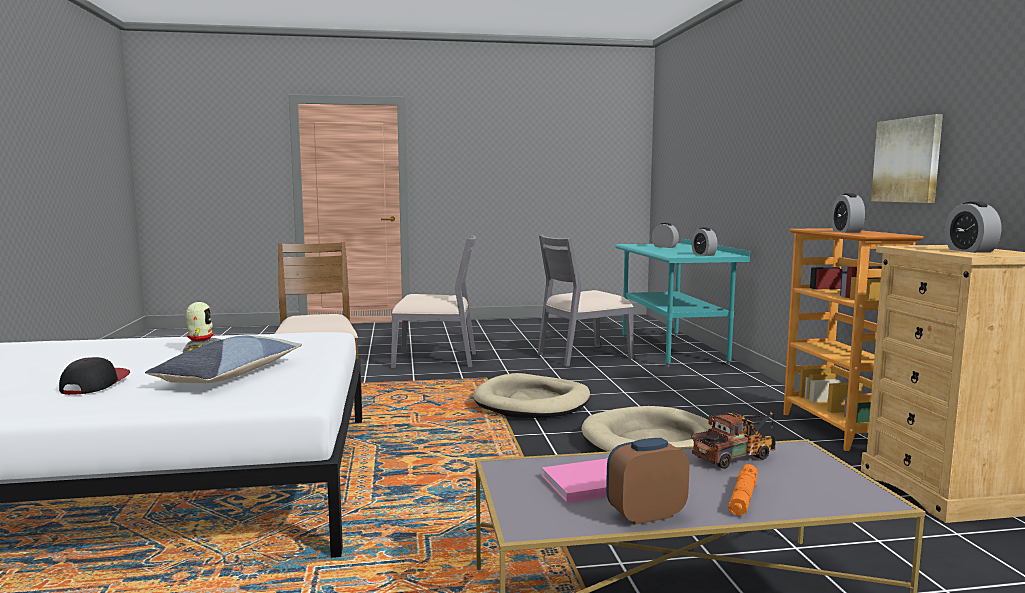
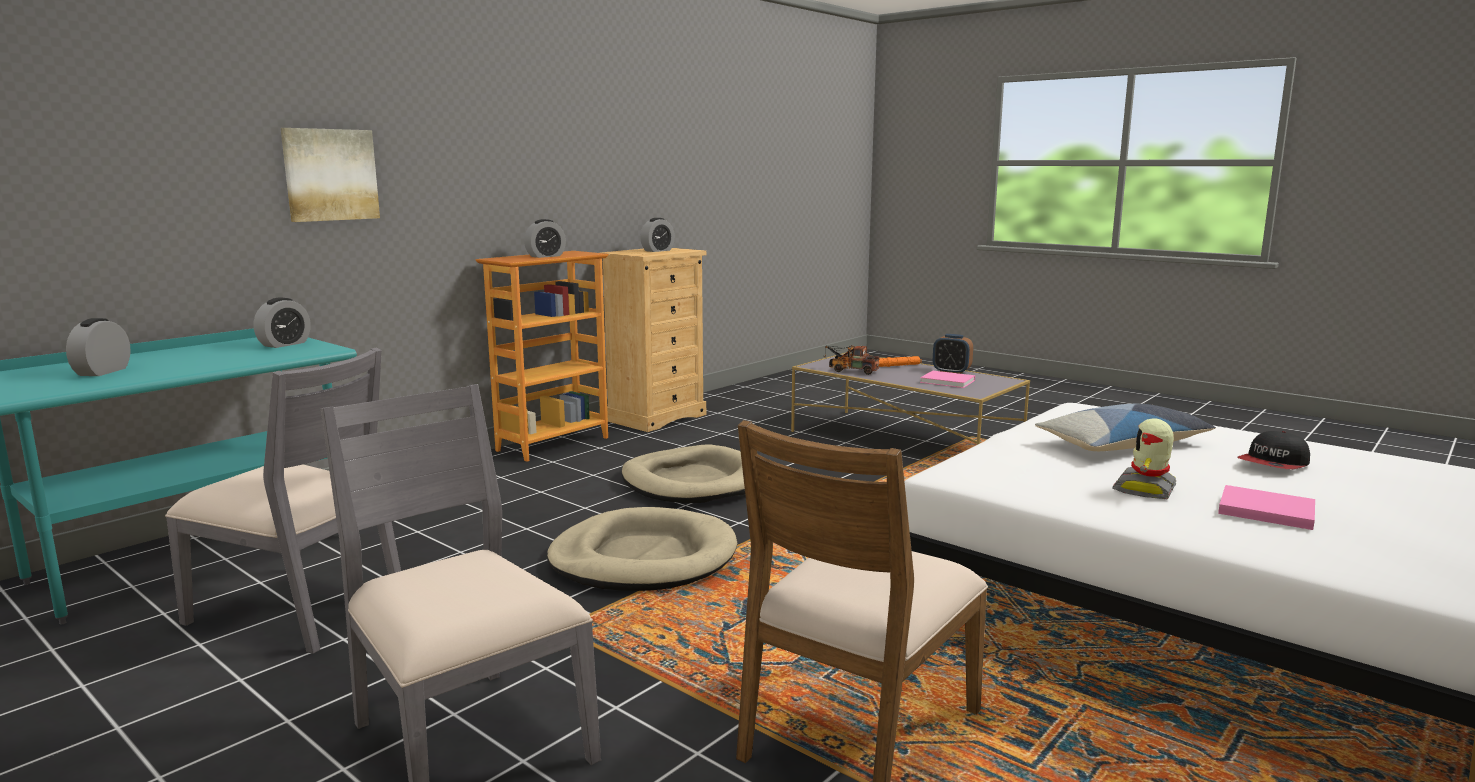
camera: 130 degrees left, 5 degrees up
picture [871,114,943,203] -> picture moved to [280,128,380,222]
none -> pink book [1218,485,1315,530]

